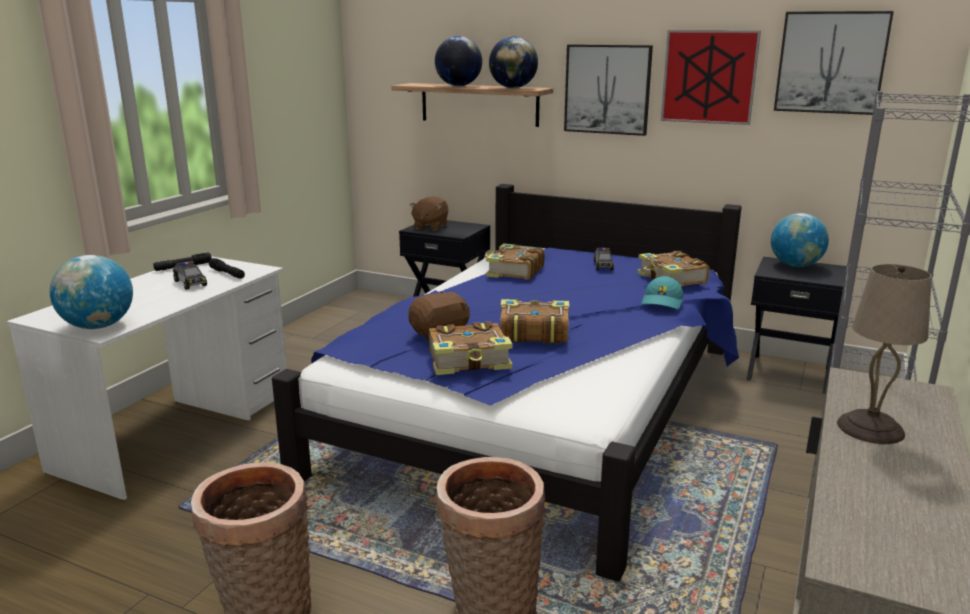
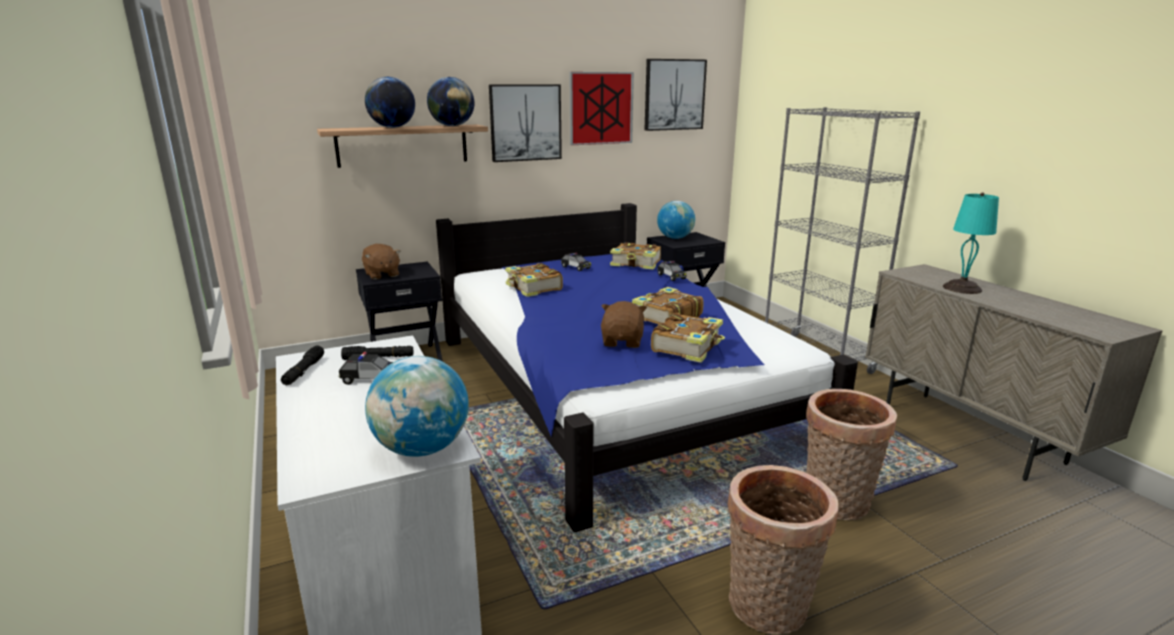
camera: 50 degrees left, 0 degrees up
turquoise cap [641,276,683,309] -> toy car [658,261,686,281]
beige table lamp [837,264,932,444] -> turquoise table lamp [943,192,999,294]

